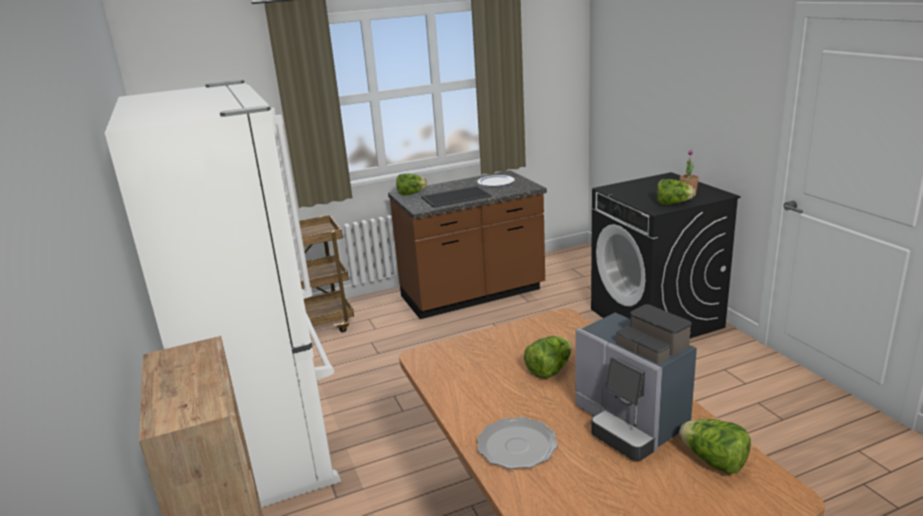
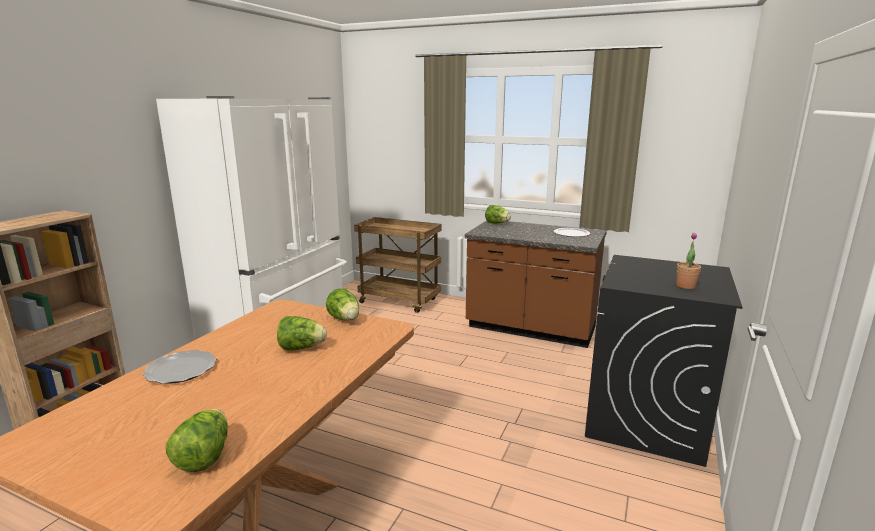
camera: 45 degrees right, 5 degrees down
tray [421,186,491,208] -> none
coffee machine [575,304,697,461] -> none
lettuce [657,179,695,205] -> lettuce moved to [326,288,359,320]

